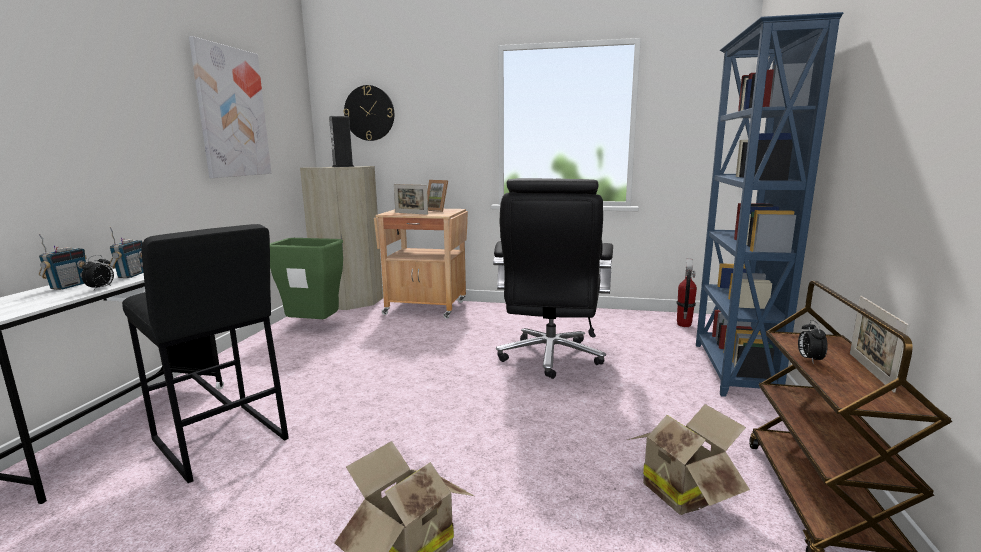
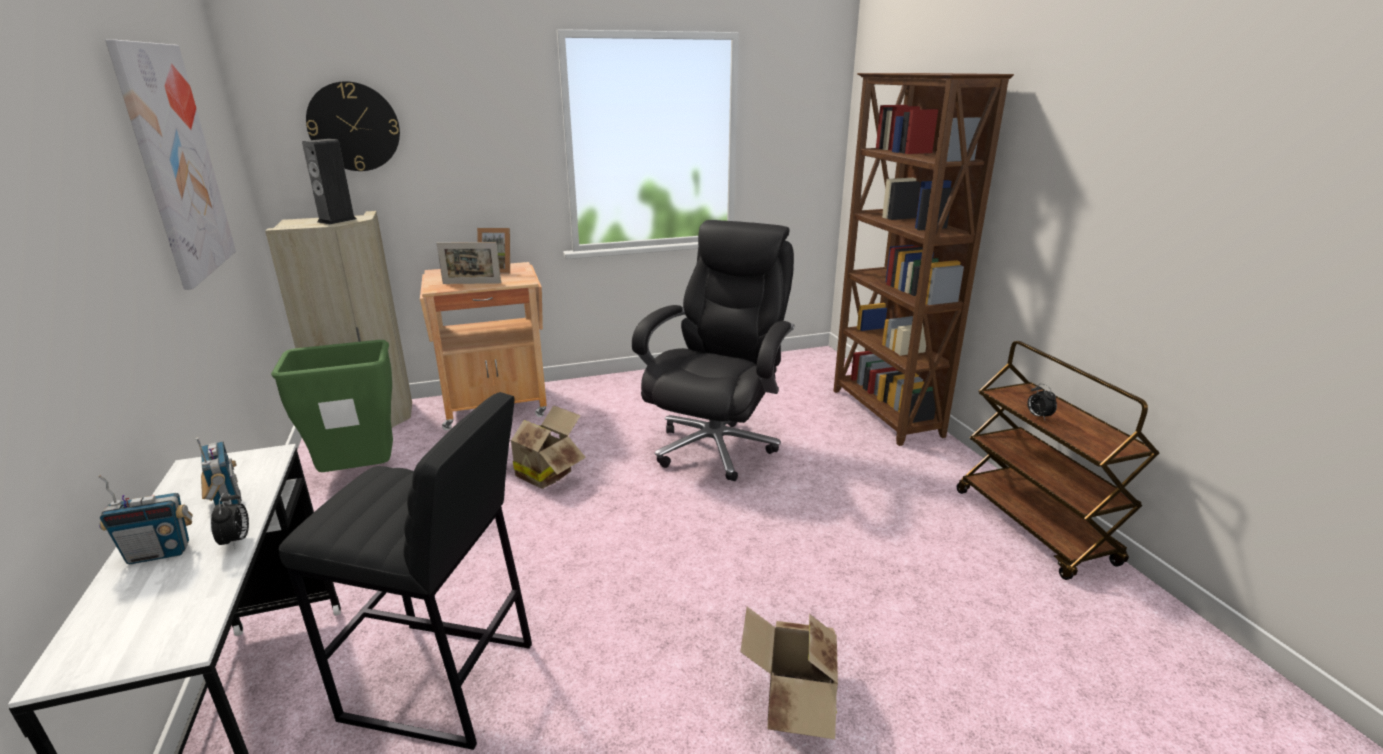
camera: 30 degrees left, 10 degrees up
radio [38,234,87,290] -> radio turned 90 degrees clockwise [98,475,193,564]
black office chair [493,178,613,379] -> black office chair turned 135 degrees counterclockwise [632,220,794,481]
cardboard box [627,404,750,515] -> cardboard box moved to [510,405,586,489]
fire extinguisher [677,258,697,327] -> none
blue bookcase [696,12,843,397] -> brown bookcase [834,73,1014,446]
picture frame [850,296,909,393] -> none

